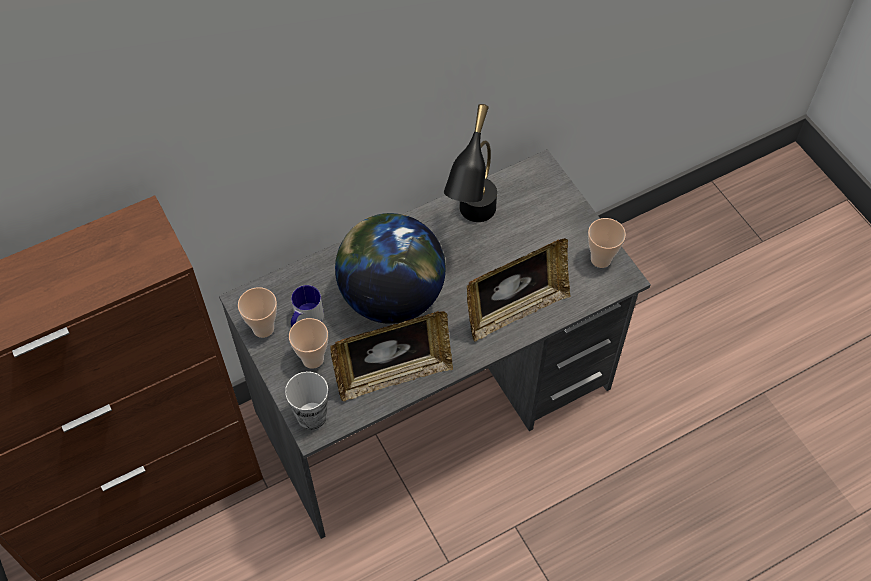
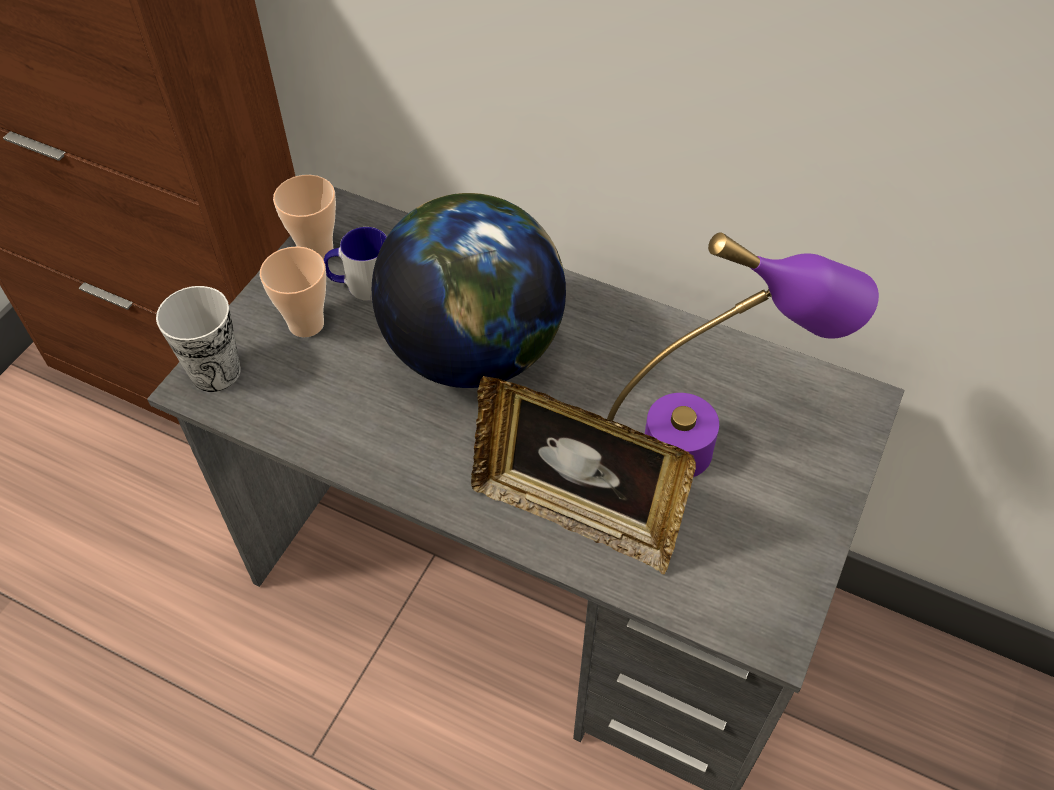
camera: 55 degrees right, 5 degrees down
picture frame [331,311,453,401] -> none
black table lamp [444,104,497,222] -> none
cup [588,218,626,268] -> none
none -> purple table lamp [607,232,879,477]

